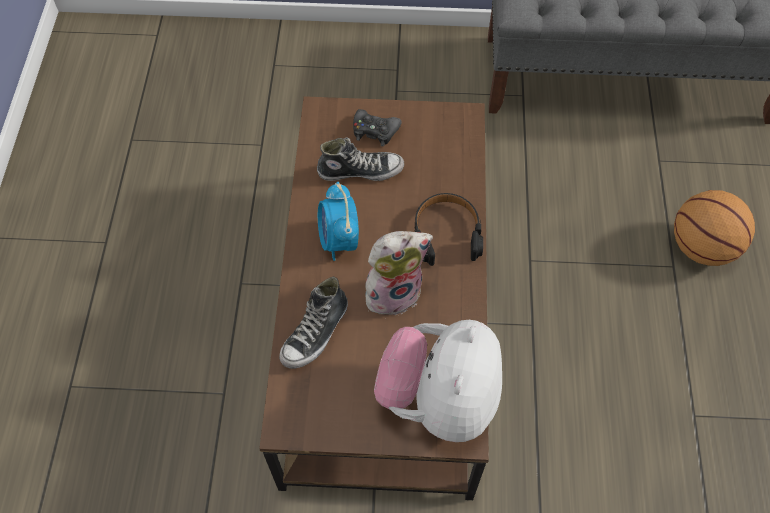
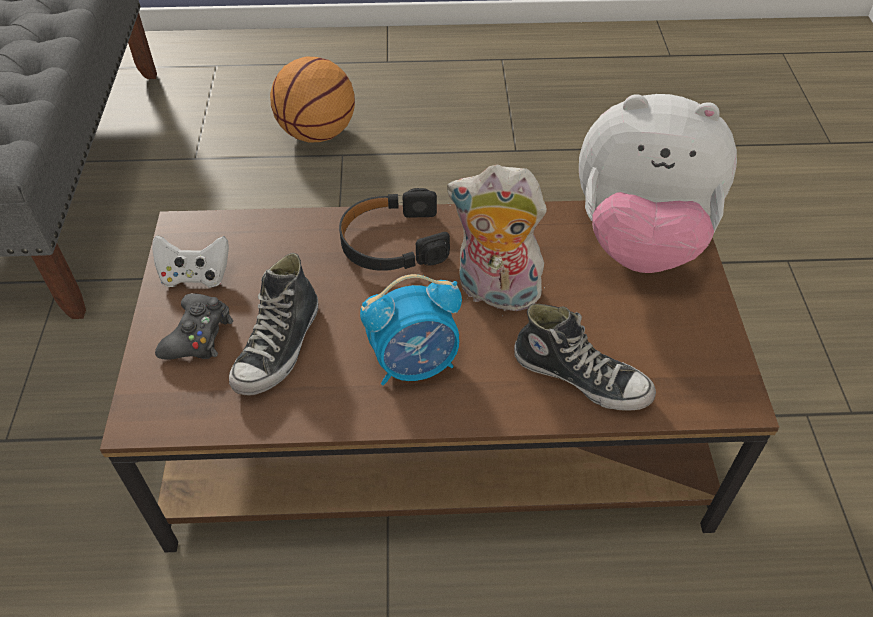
camera: 95 degrees left, 10 degrees down
shoe [317,137,404,181] -> shoe turned 150 degrees counterclockwise [229,253,318,395]
plush toy [365,231,433,315] -> plush toy turned 45 degrees counterclockwise [447,165,547,316]
none -> white game controller [152,236,229,288]

